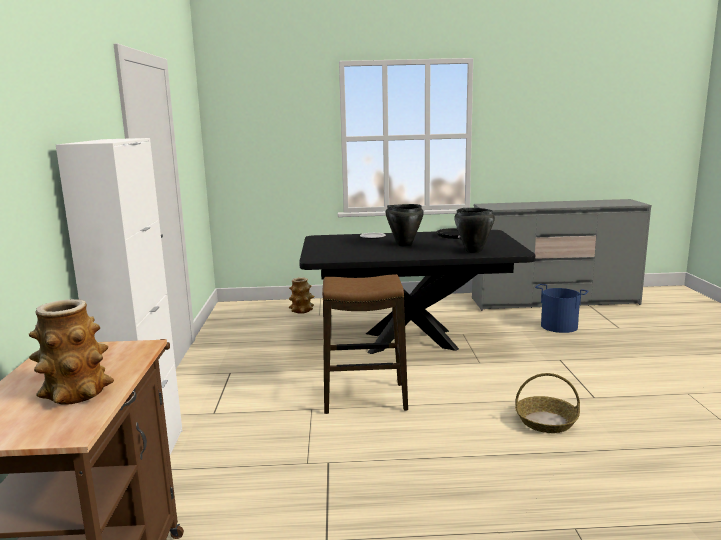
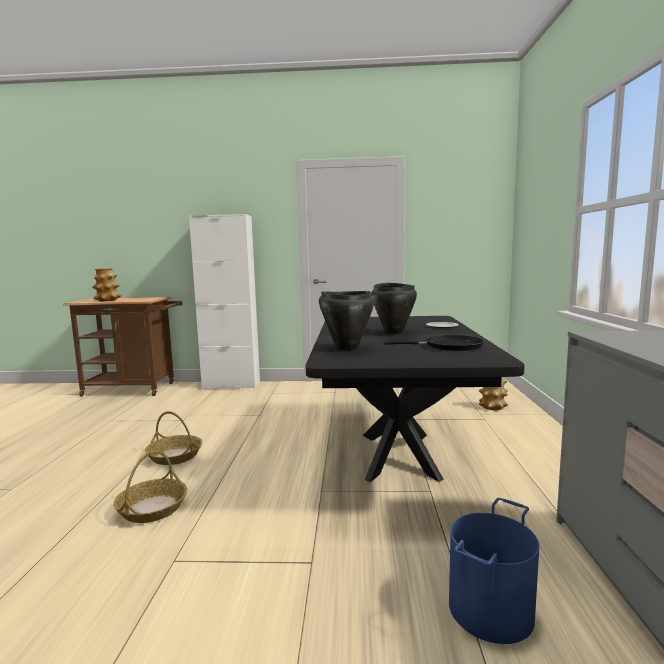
camera: 95 degrees right, 5 degrees down
stool [322,274,408,414] -> none
none -> basket [145,411,202,465]

